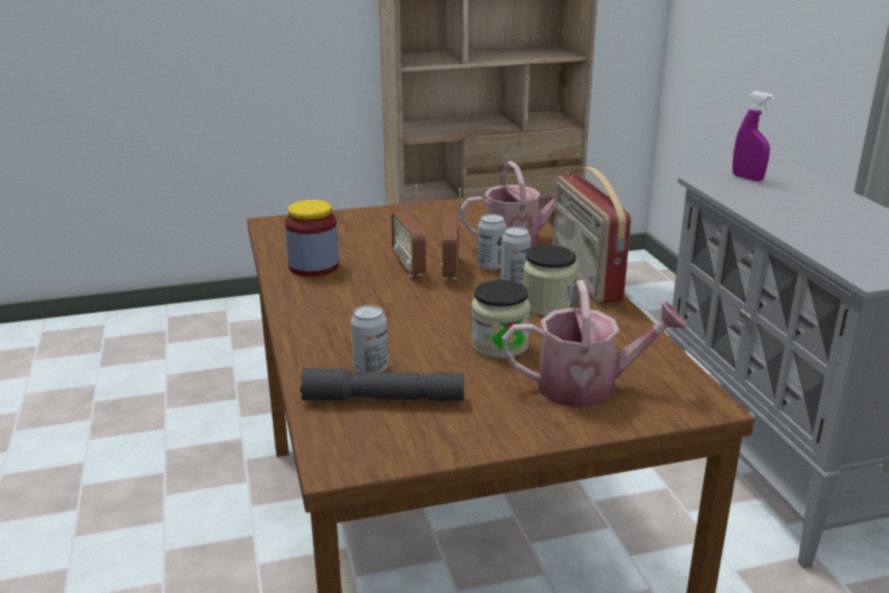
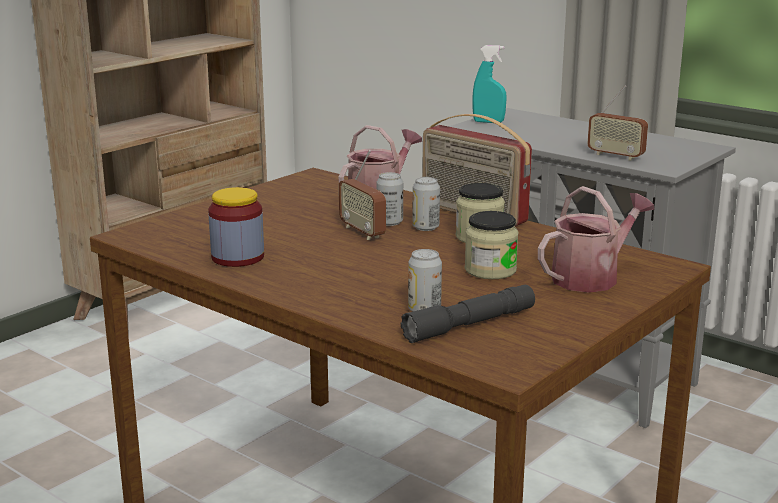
camera: 35 degrees left, 5 degrees down
radio [391,185,426,277] -> radio moved to [587,86,648,161]
purple spray bottle [732,91,774,181] -> turquoise spray bottle [472,45,507,123]

